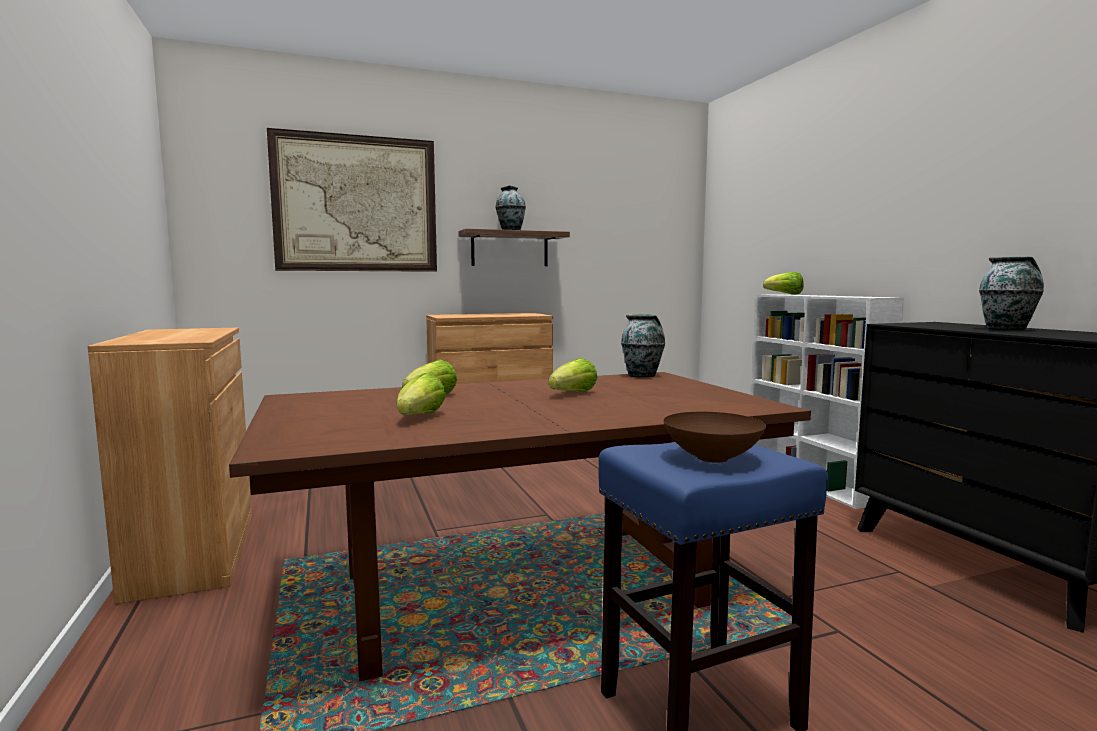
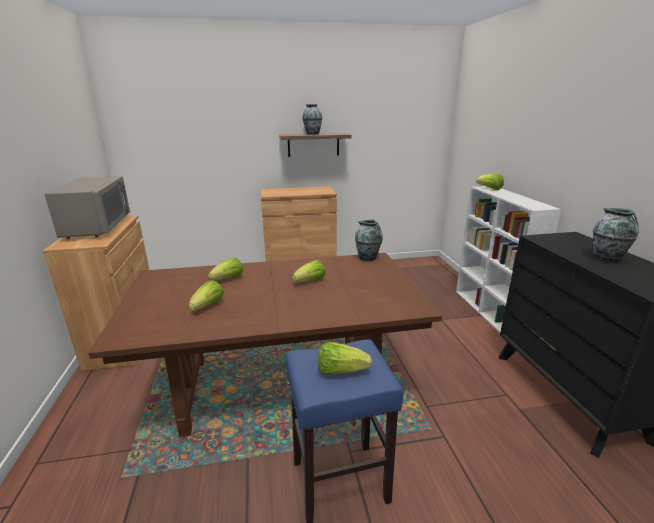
camera: 10 degrees right, 15 degrees up
picture [267,128,437,272] -> none
brown bowl [664,412,766,463] -> lettuce [318,342,372,375]
none -> grey microwave [45,176,130,239]

